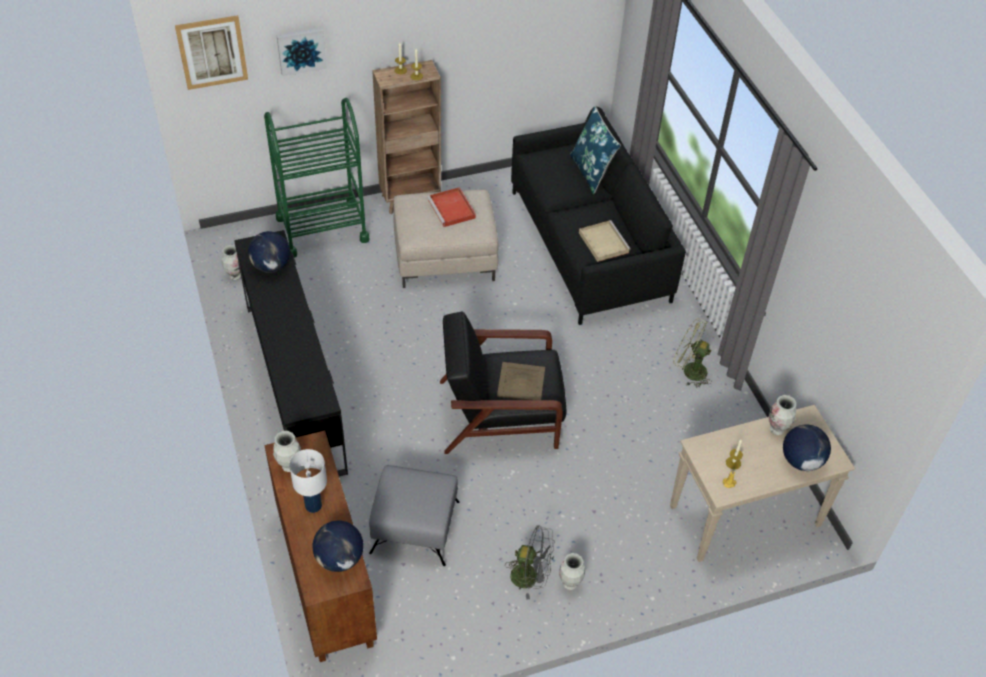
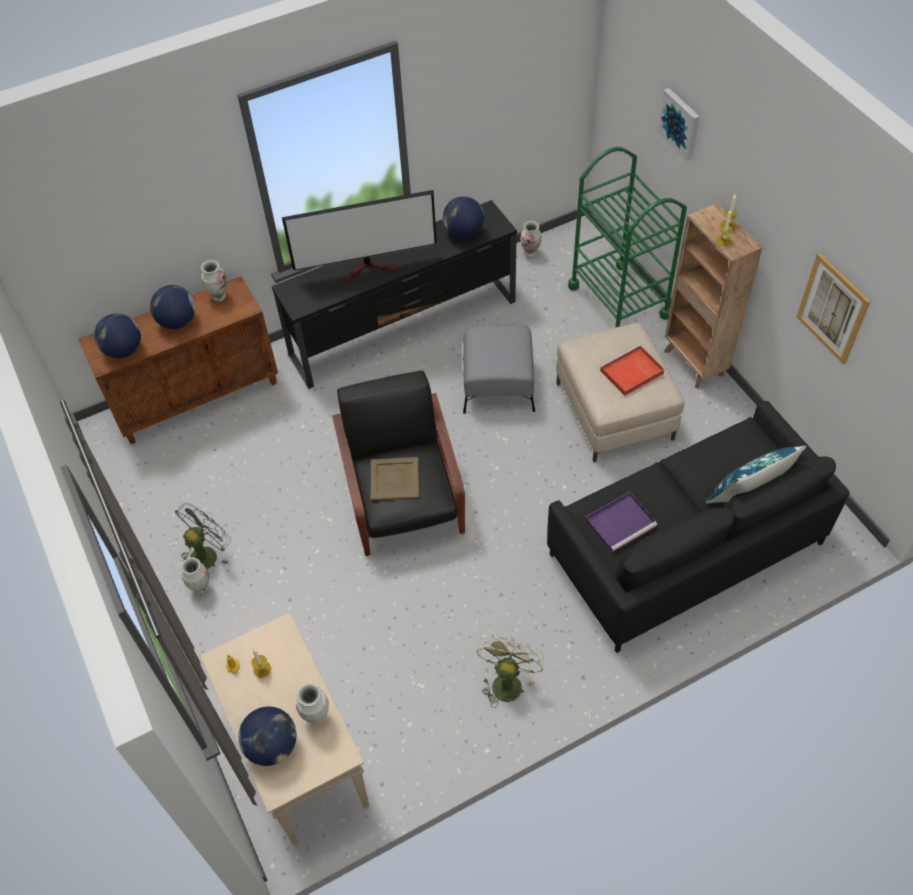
camera: 85 degrees right, 5 degrees up
picture [175,15,248,90] -> picture moved to [797,253,870,364]
white table lamp [289,449,327,513] -> globe [150,285,195,329]
grey ottoman [369,465,459,566] -> grey ottoman moved to [463,325,535,414]
grey fan [505,526,554,600] -> grey fan turned 150 degrees counterclockwise [175,503,231,569]
beige tray [579,220,631,262] -> purple tray [585,491,657,553]
none -> television [282,190,437,282]

